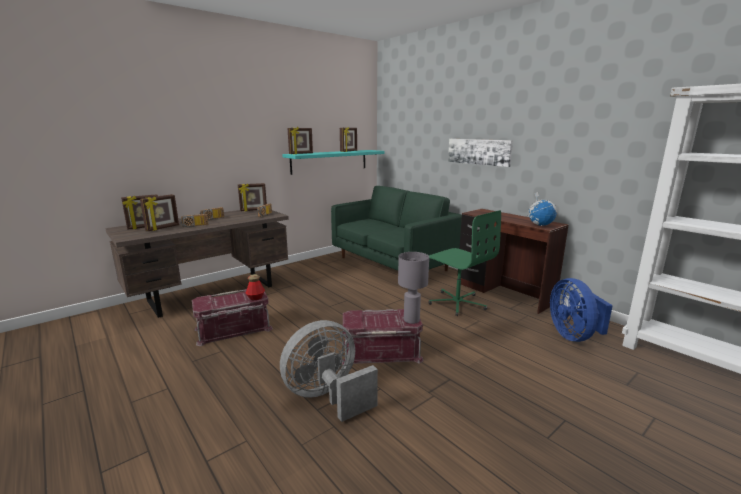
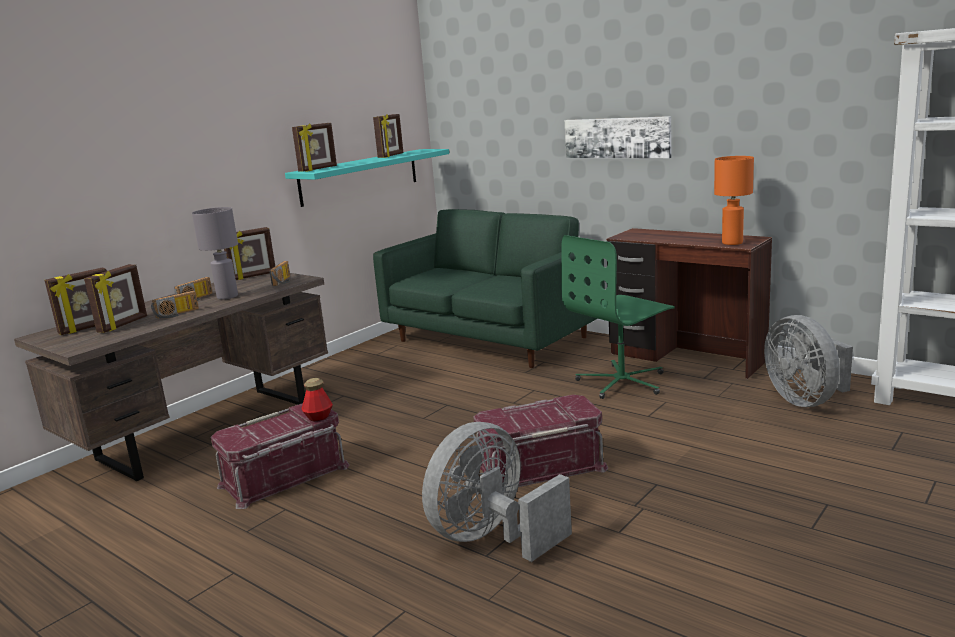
camera: 10 degrees left, 0 degrees up
grey table lamp [398,252,429,324] -> grey table lamp moved to [192,207,238,299]
green office chair [428,210,501,316] -> green office chair turned 105 degrees clockwise [561,235,675,399]
globe [527,192,557,226] -> orange table lamp [714,156,754,245]
blue fan [550,278,613,342] -> grey fan [764,315,853,407]

